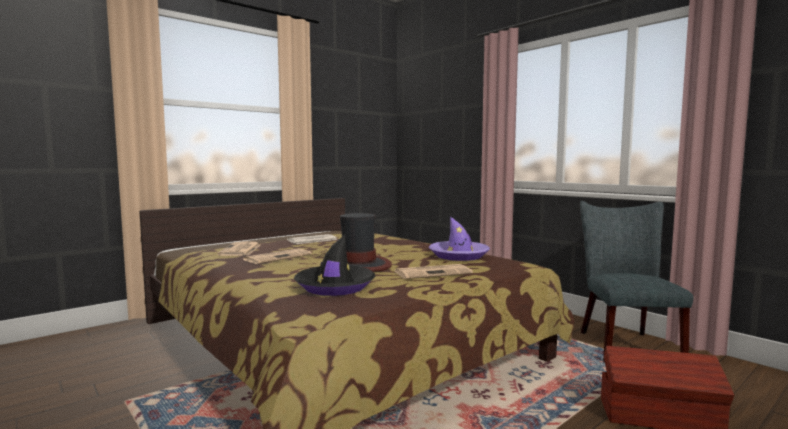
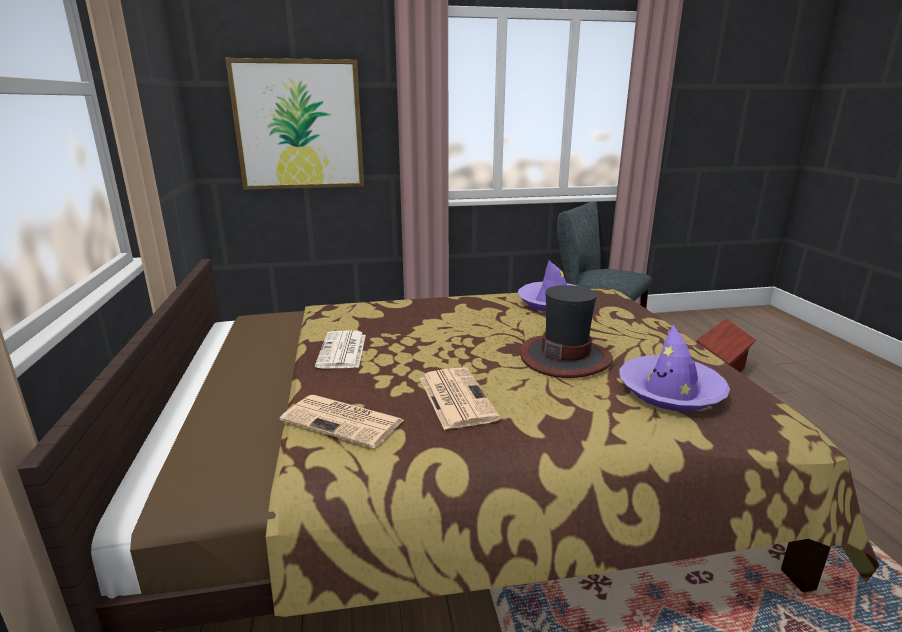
camera: 60 degrees left, 15 degrees up
black hat [294,235,375,296] -> purple hat [619,325,730,411]
newspaper [395,264,473,279] -> none
none -> picture [225,58,364,190]

